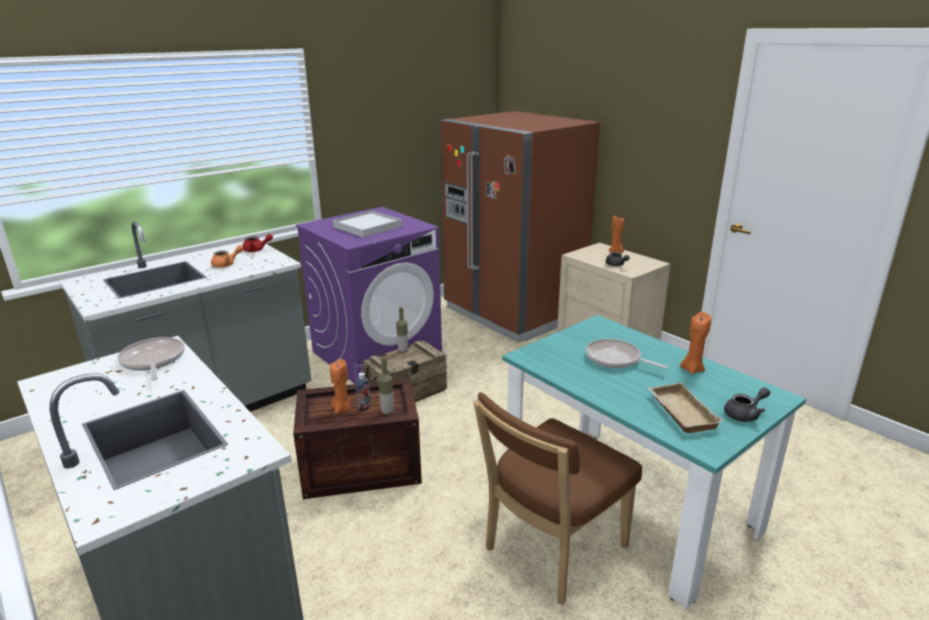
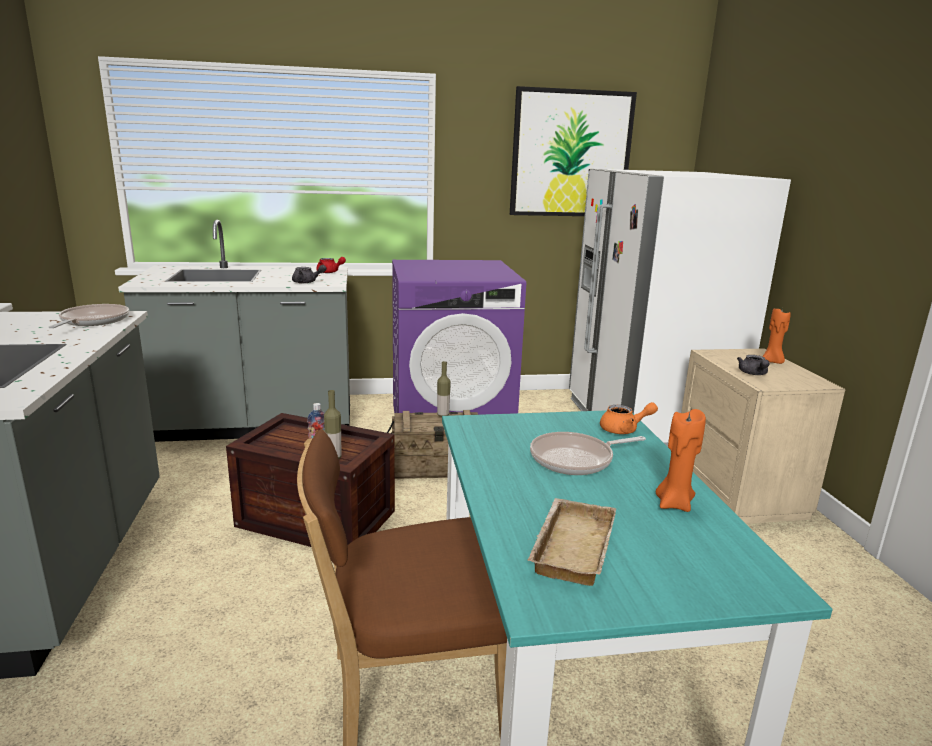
camera: 30 degrees right, 5 degrees down
orange teapot [211,245,244,268] -> orange teapot moved to [600,402,658,434]
orange candle [330,359,351,414] -> none
white tray [333,211,402,237] -> none
brown fridge [440,111,600,343] -> white fridge [569,169,791,447]
frying pan [586,339,668,369] -> frying pan turned 90 degrees counterclockwise [530,432,646,475]
grey teapot [724,387,770,422] -> grey teapot moved to [292,265,327,283]
none -> picture [510,86,637,216]

